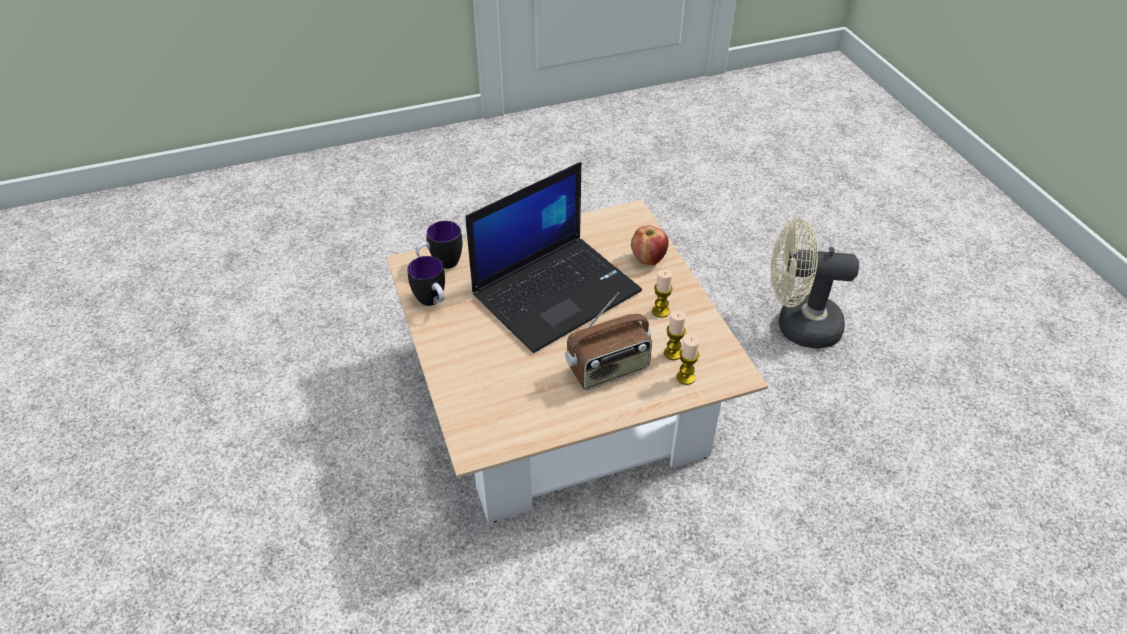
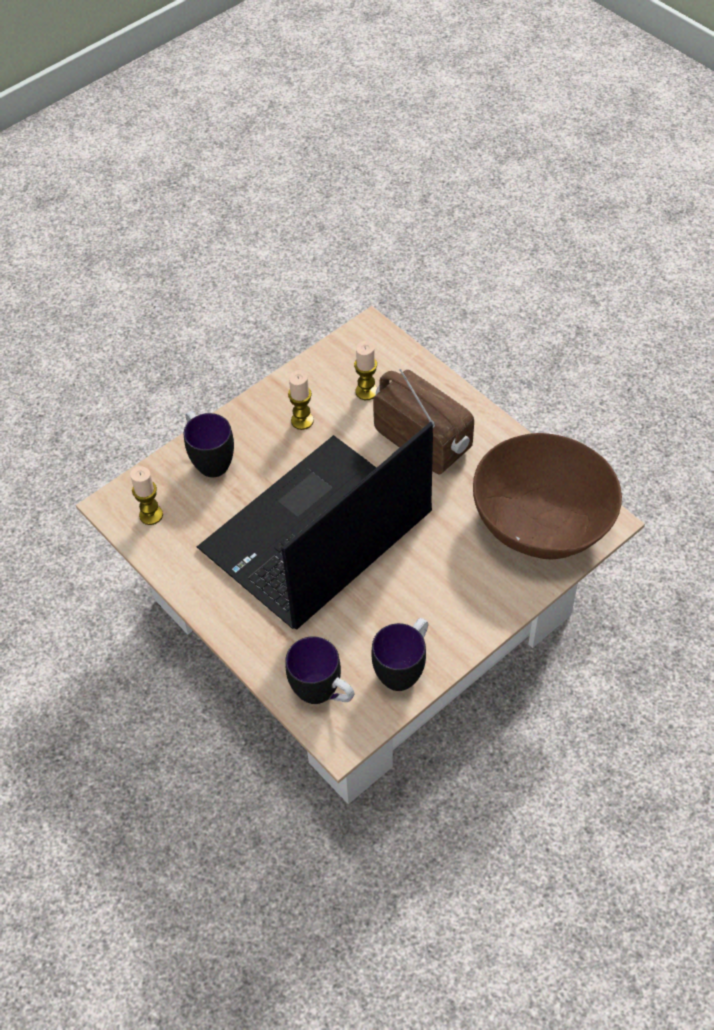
camera: 110 degrees left, 10 degrees up
laptop [466,162,642,353] -> laptop turned 75 degrees counterclockwise [197,422,433,629]
apple [631,225,669,265] -> mug [184,411,234,477]
candle [677,334,699,385] -> candle moved to [130,466,163,525]
beige fan [771,218,859,348] -> none
none -> brown bowl [473,433,622,559]

